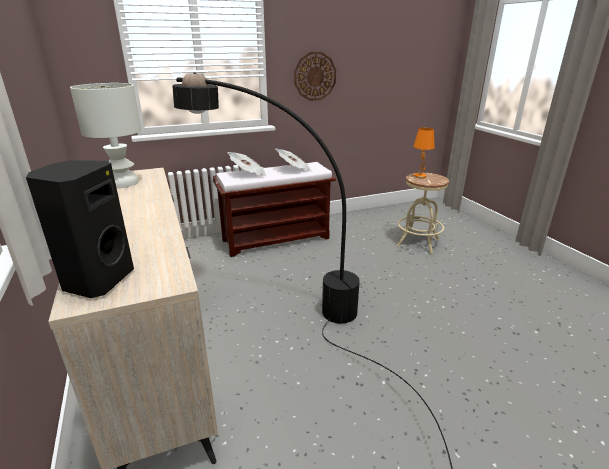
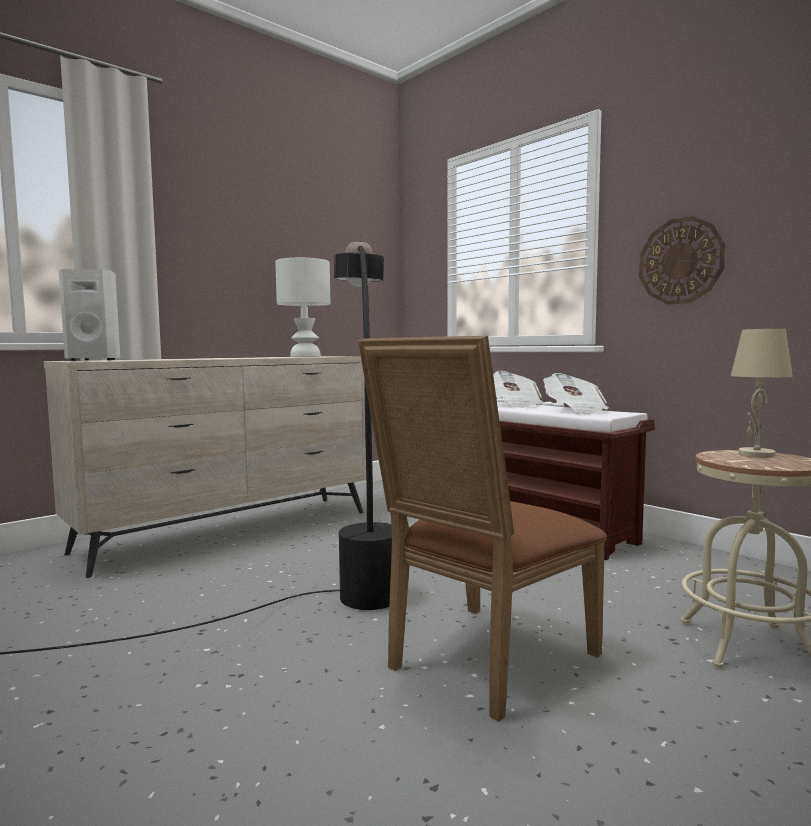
camera: 70 degrees right, 20 degrees down
black speaker [26,160,134,298] -> white speaker [59,269,120,361]
orange table lamp [413,128,435,179] -> beige table lamp [731,329,793,458]
none -> brown chair [358,336,607,722]

